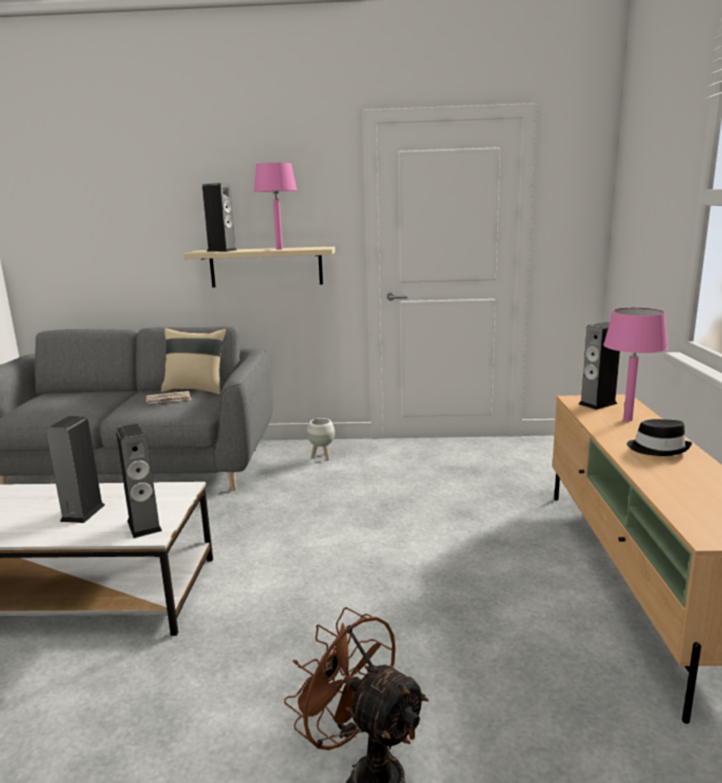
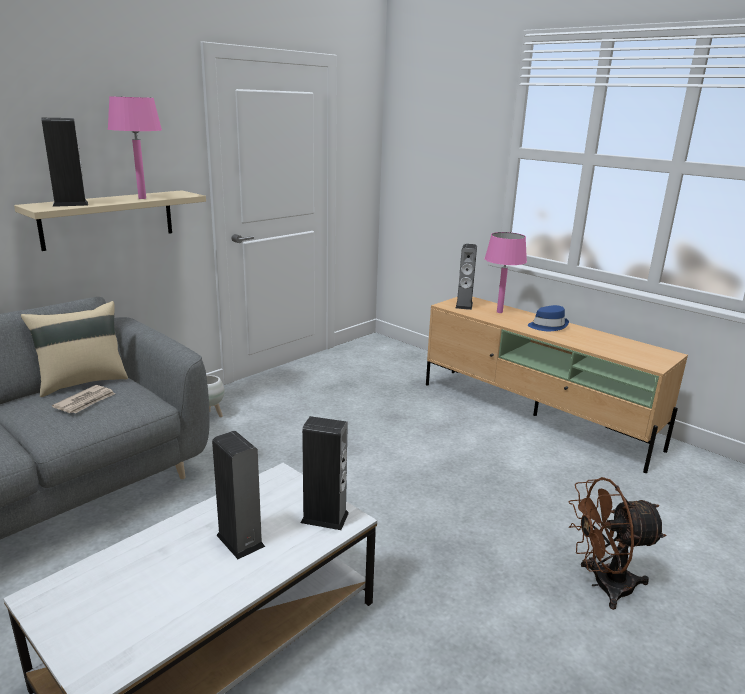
camera: 50 degrees left, 5 degrees up
black hat [627,419,692,456] -> blue hat [528,305,569,331]

